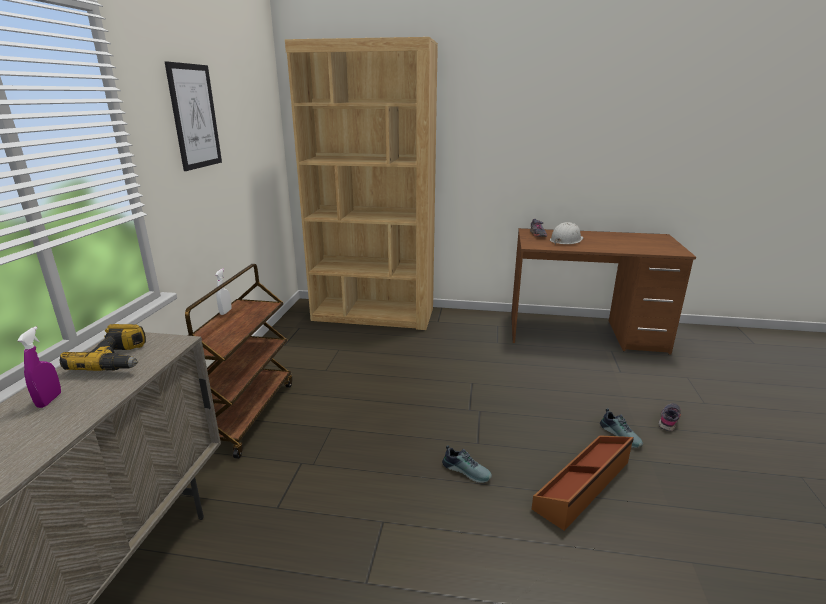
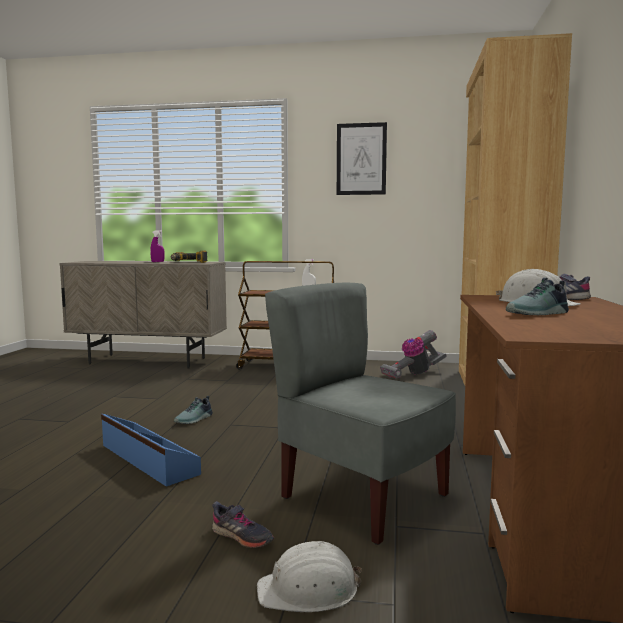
camera: 90 degrees right, 15 degrees down
brown storage box [532,435,634,531] -> blue storage box [101,414,201,487]
shoe [600,408,643,448] -> shoe moved to [506,278,569,315]
none -> white hard hat [257,541,362,612]
none -> grey chair [265,283,456,545]
none -> vacuum cleaner [380,330,447,379]

